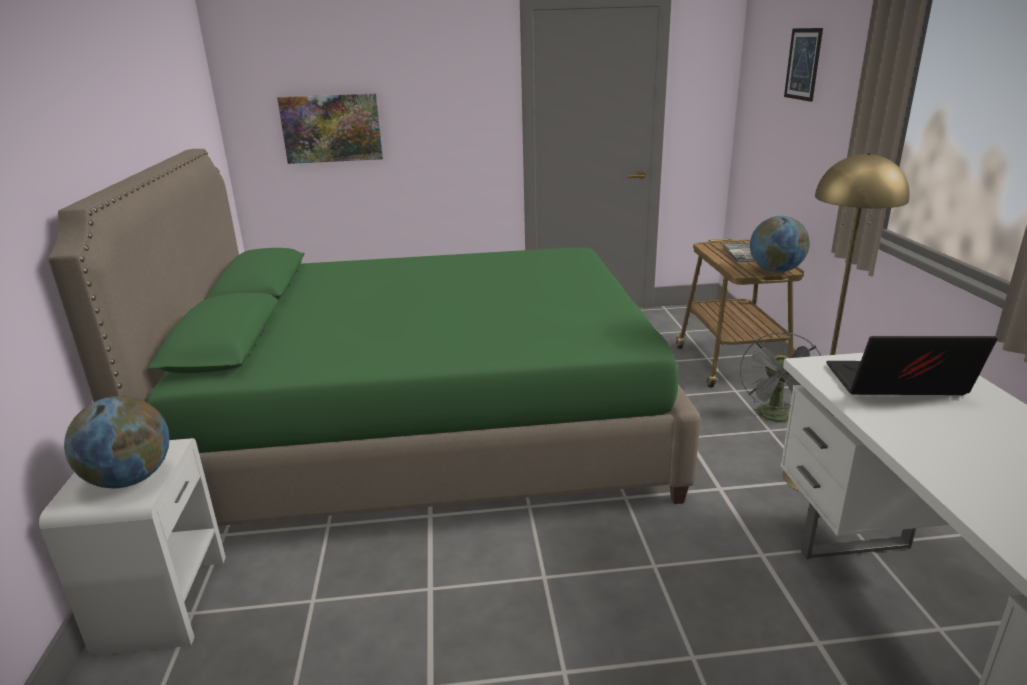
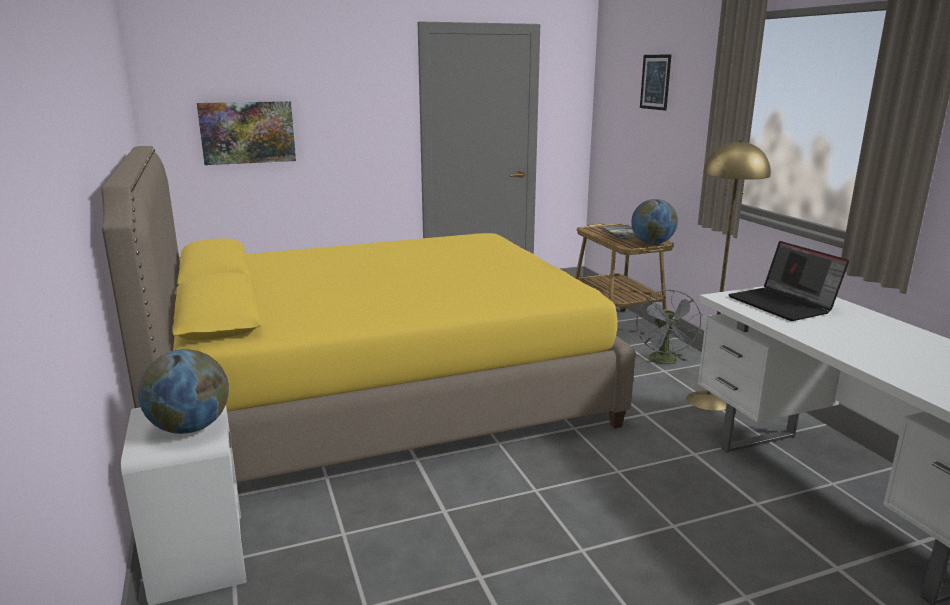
camera: 15 degrees left, 5 degrees down
green bed [48,149,701,526] -> yellow bed [101,146,635,483]
laptop [826,336,998,395] -> laptop turned 105 degrees counterclockwise [728,241,849,321]

